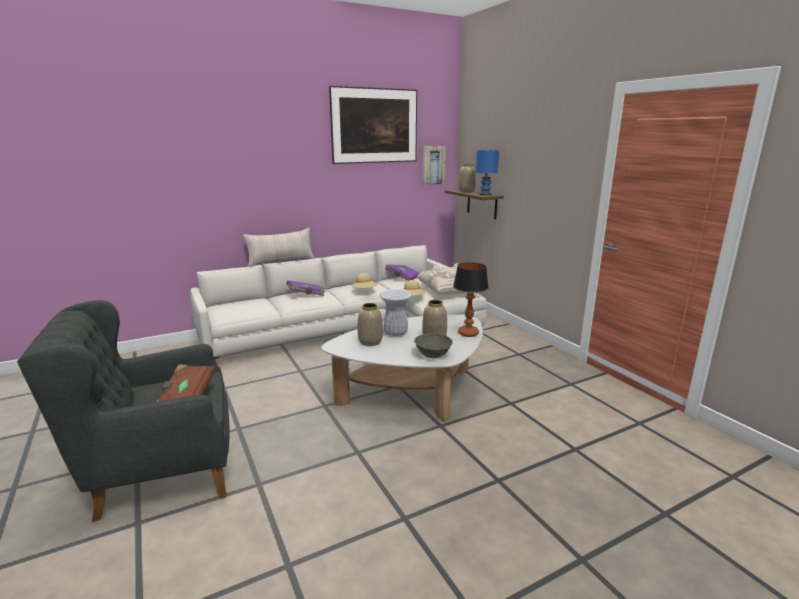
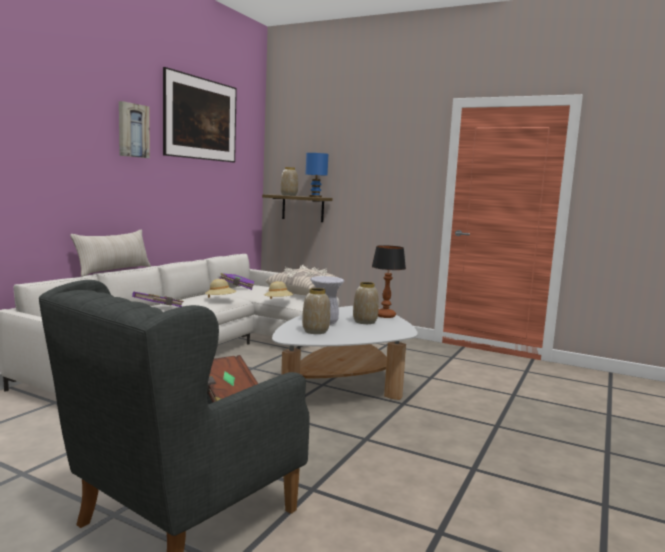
camera: 35 degrees left, 10 degrees down
grey bowl [414,333,453,358] -> none
picture [422,146,446,185] -> picture moved to [119,101,150,158]

